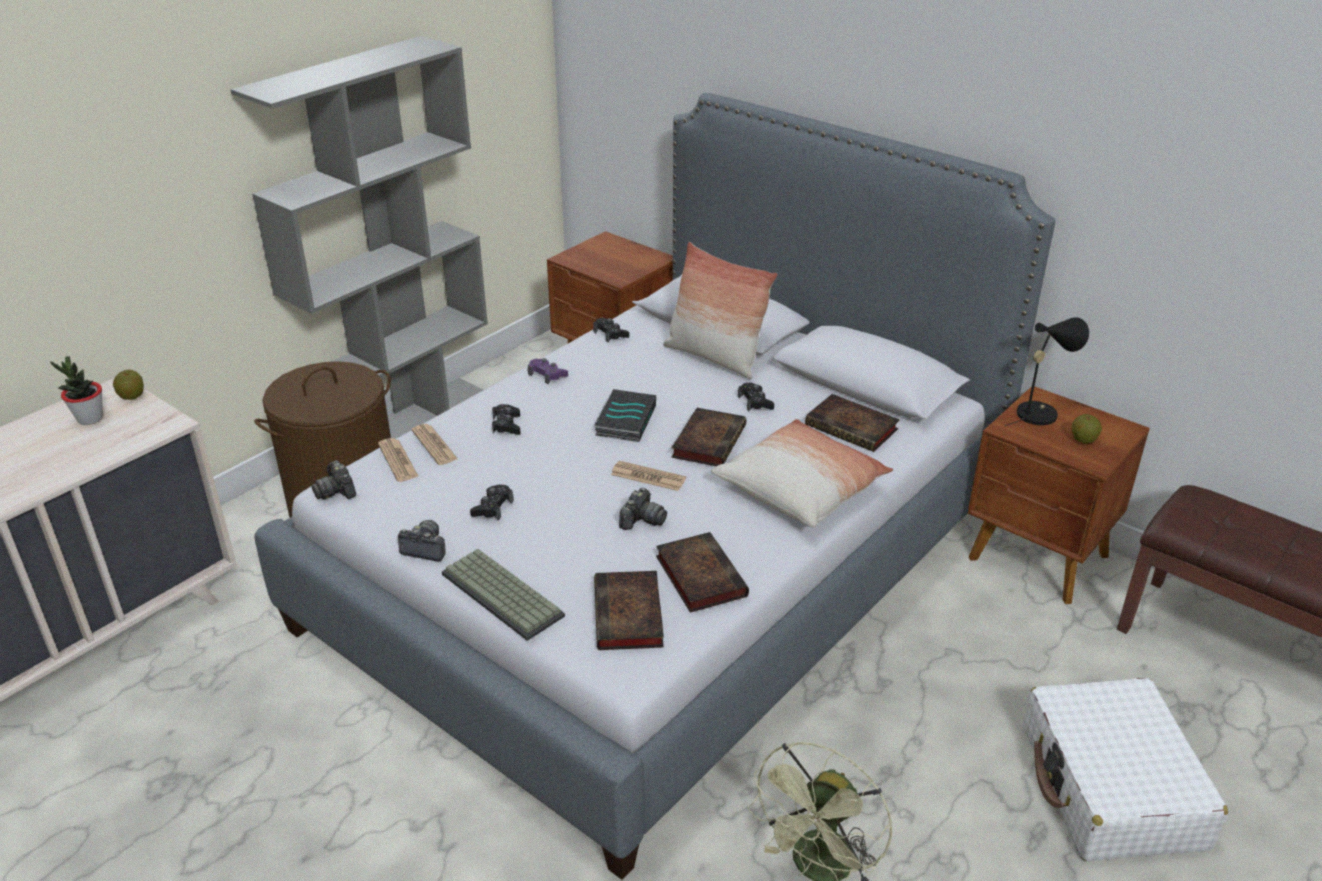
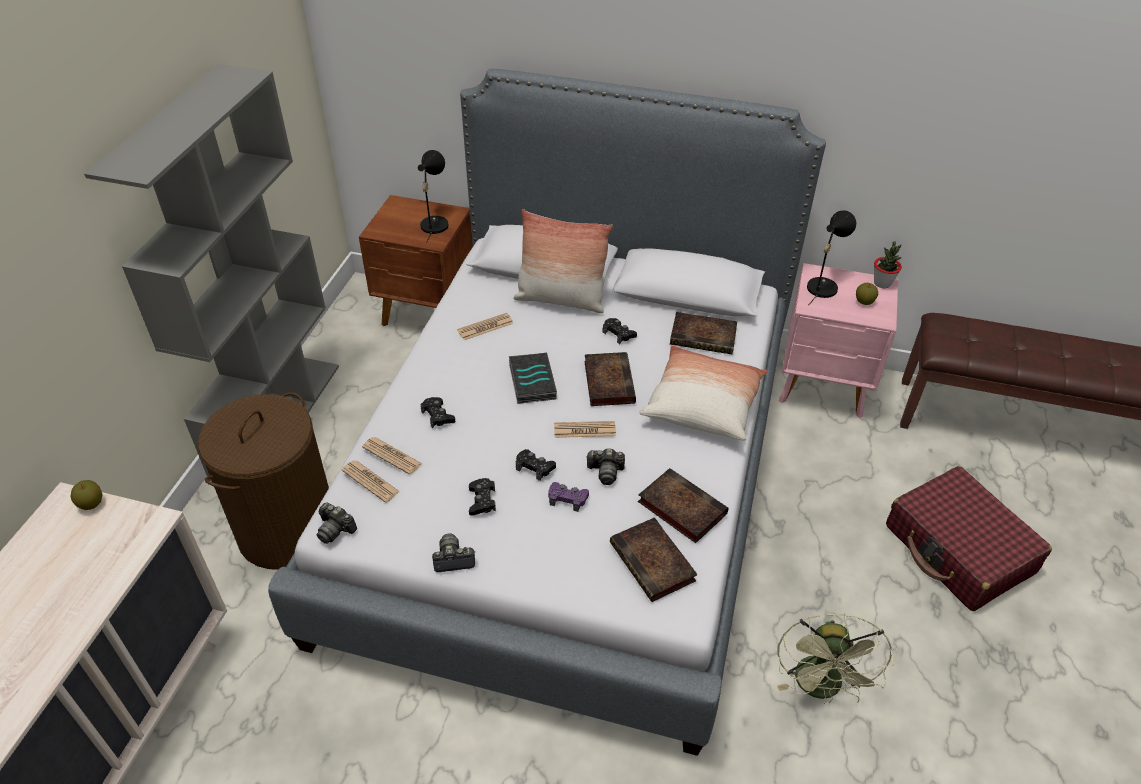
camera: 25 degrees left, 10 degrees up
potted plant [50,356,103,425] -> potted plant moved to [874,241,902,288]
keyboard [442,549,565,641] -> none
purple game controller [528,358,568,384] -> purple game controller moved to [548,482,589,512]
black game controller [593,318,629,342] -> black game controller moved to [516,449,556,481]
camera [619,488,667,530] -> camera turned 90 degrees clockwise [586,448,625,485]
brown nightstand [968,386,1150,604] -> pink nightstand [779,263,898,418]
white suitcase [1023,678,1228,861] -> red suitcase [886,466,1052,611]
none -> black table lamp [418,150,449,243]
none -> newspaper [457,313,514,340]

